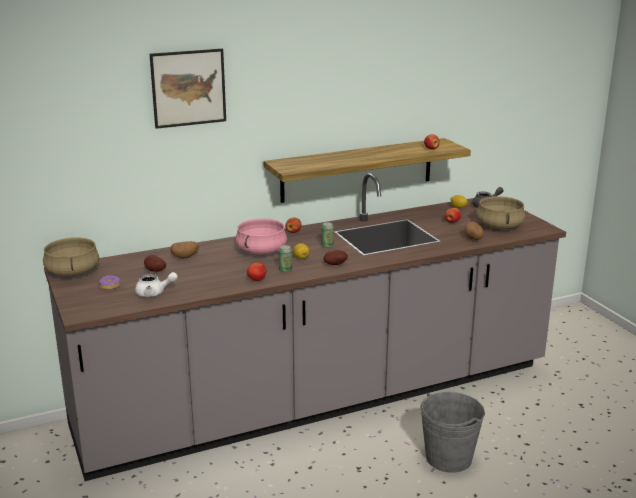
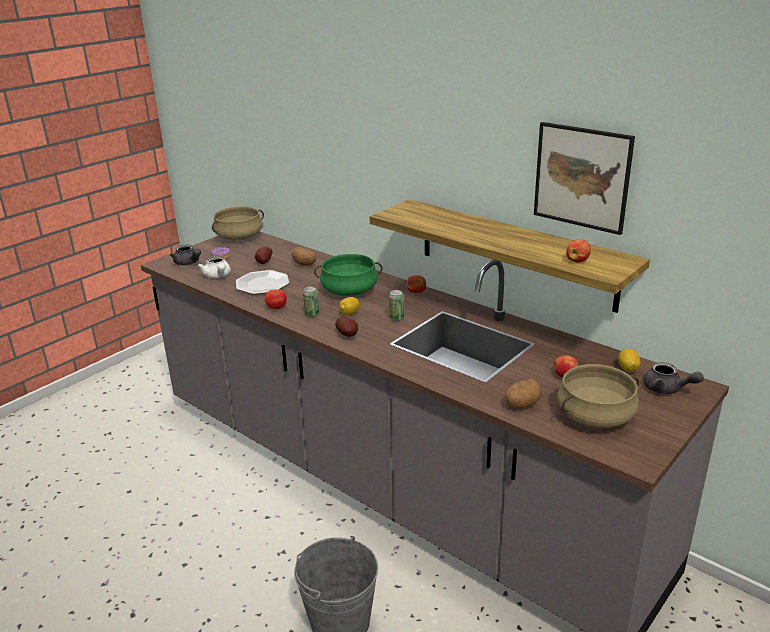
camera: 65 degrees right, 5 degrees up
picture [150,49,226,129] -> picture moved to [534,122,635,235]
pink cooking pot [236,218,287,255] -> green cooking pot [314,254,383,296]
none -> grey teapot [170,245,201,265]
none -> plate [236,270,289,294]

